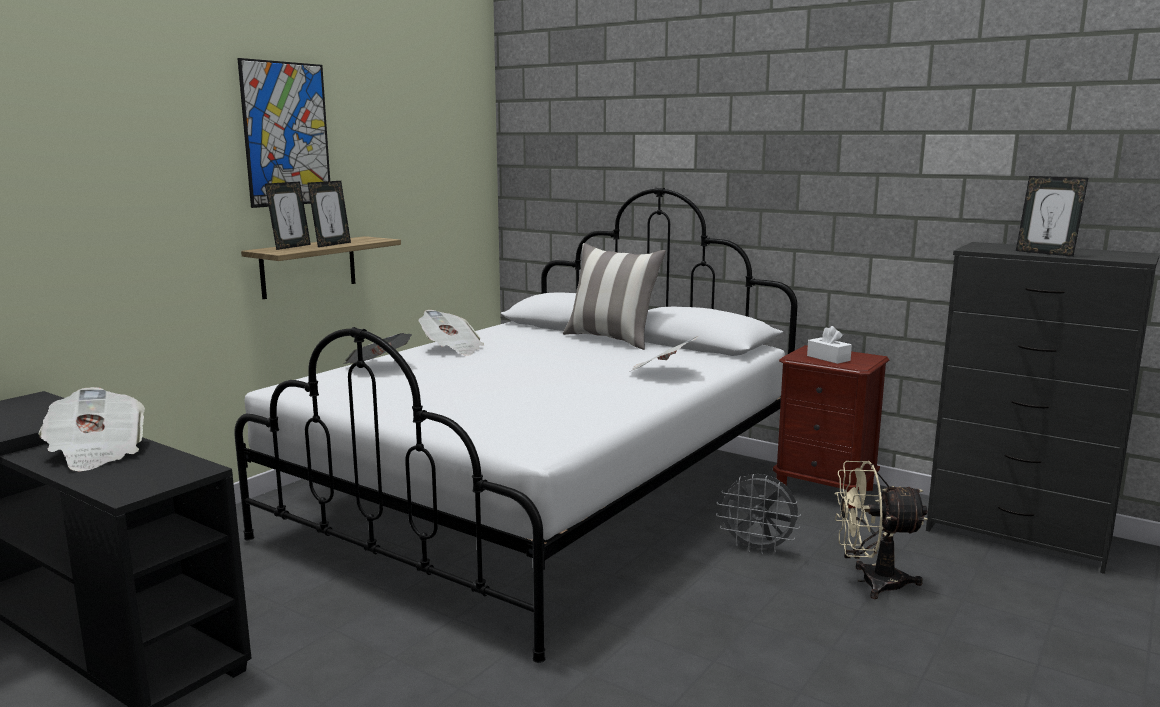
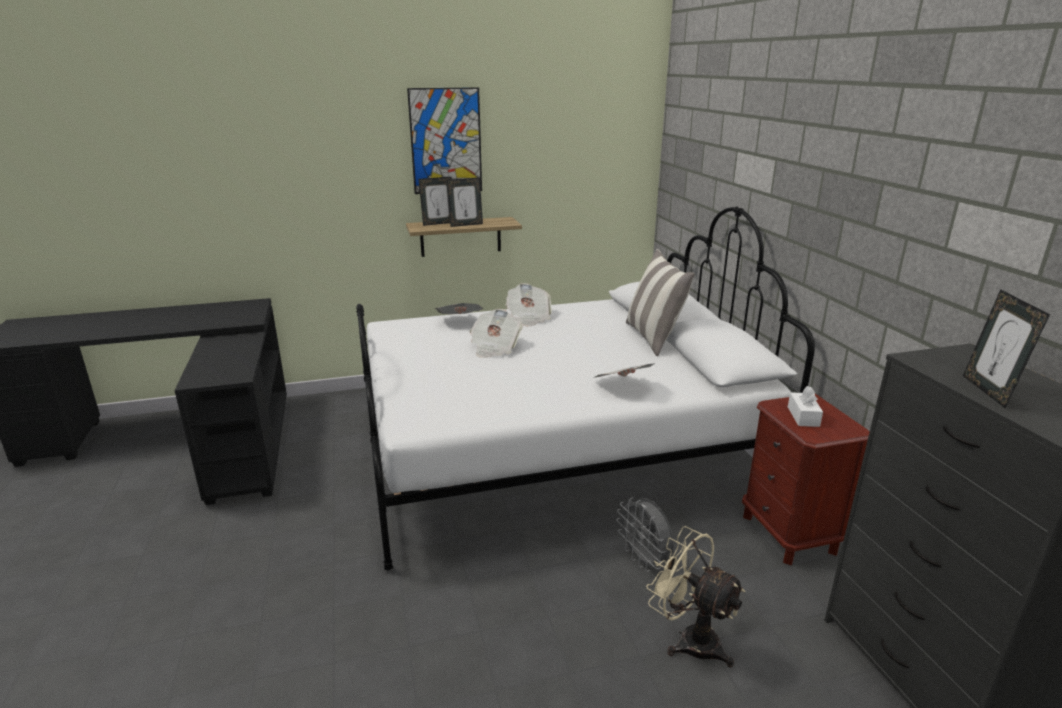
camera: 40 degrees right, 10 degrees up
newspaper [38,387,145,472] -> newspaper moved to [470,309,523,358]

